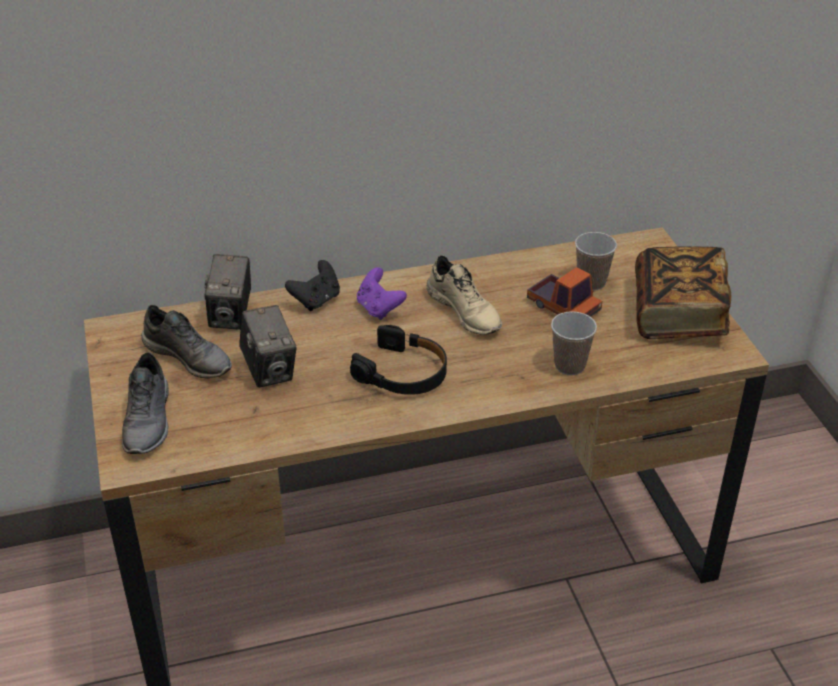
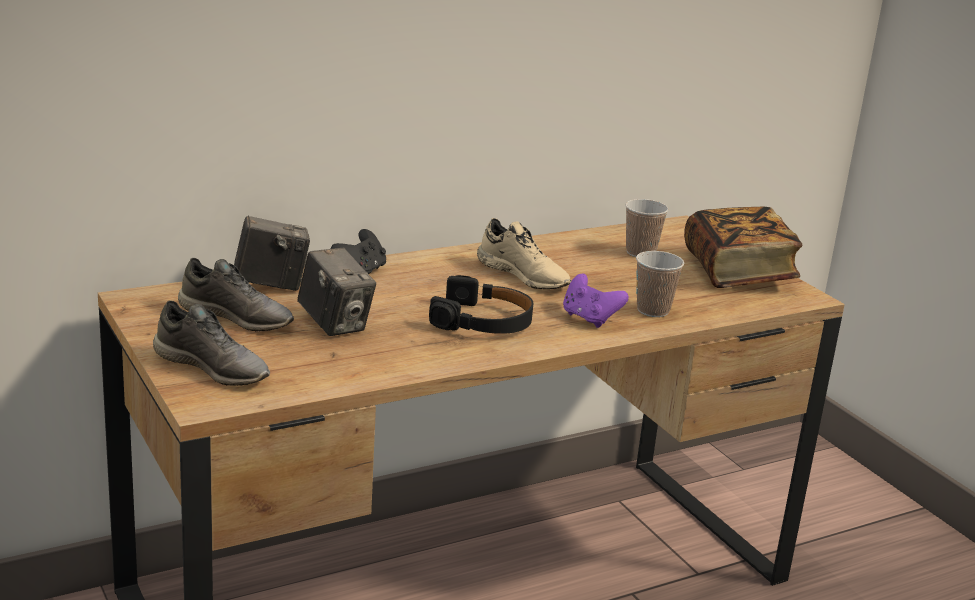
camera: 15 degrees left, 15 degrees down
grey shoe [122,352,169,454] -> grey shoe turned 45 degrees counterclockwise [153,300,270,386]
camera [204,254,251,330] -> camera turned 90 degrees counterclockwise [234,216,310,291]
purple game controller [357,267,407,320] -> purple game controller moved to [563,274,629,328]
toy truck [527,267,602,317] -> none

